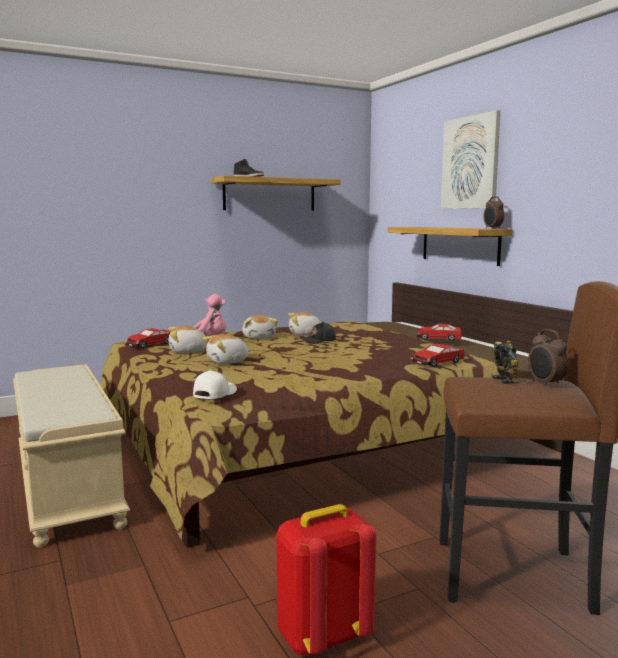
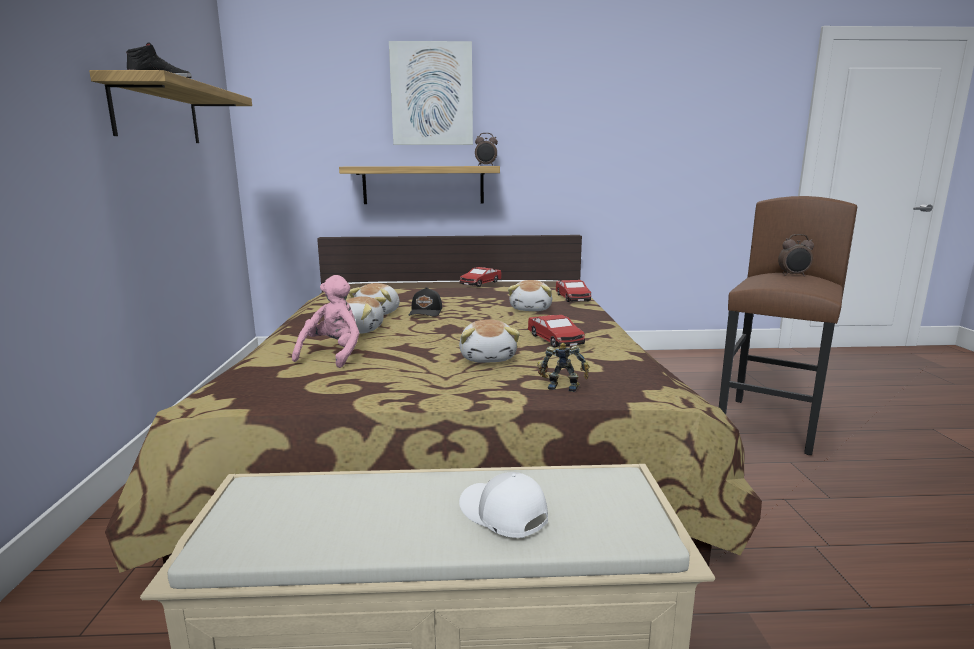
camera: 65 degrees left, 5 degrees up
toy car [126,328,170,348] -> toy car moved to [528,315,585,348]
plush toy [168,326,207,353] -> plush toy moved to [508,280,552,311]
white cap [193,369,237,399] -> white cap moved to [459,472,548,538]
red backpack [276,504,376,656] -> none
toy robot [493,341,519,384] -> toy robot moved to [537,343,590,392]

